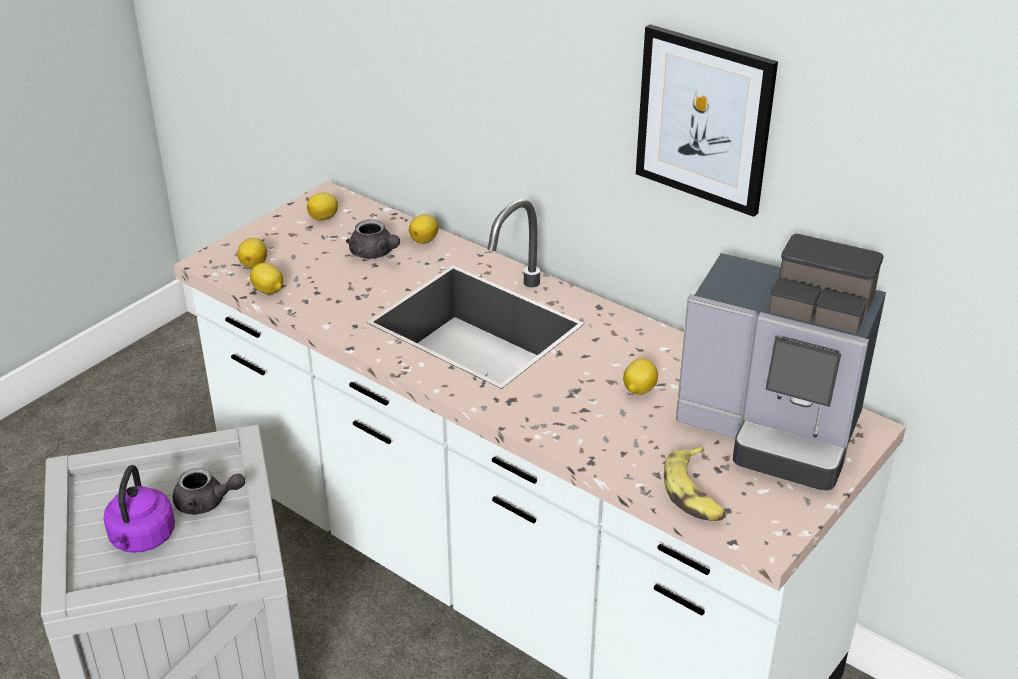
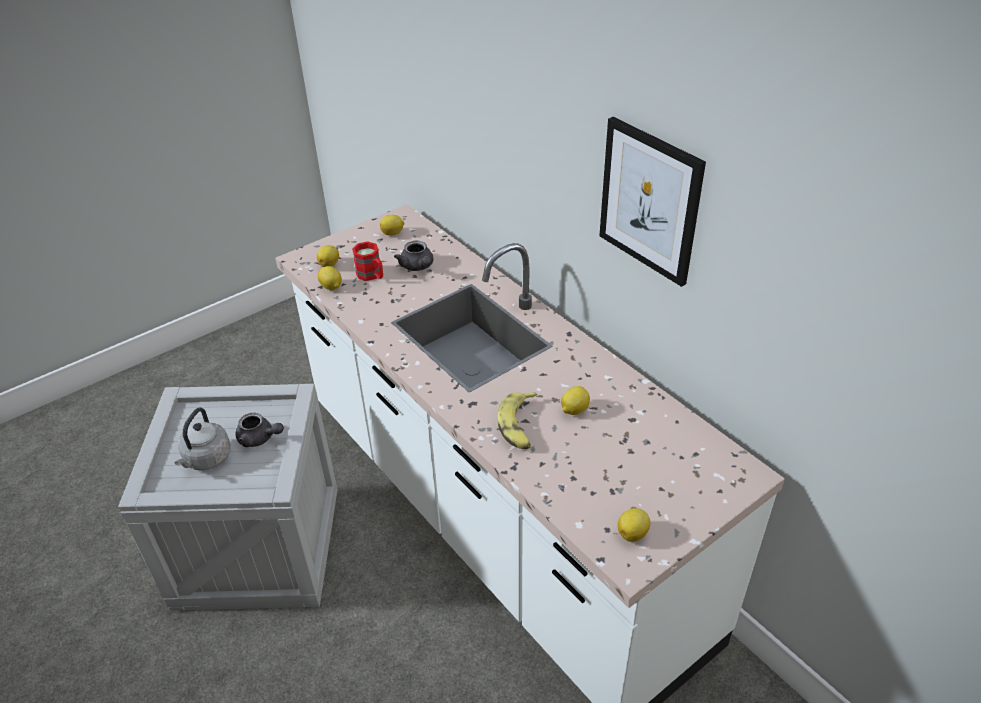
camera: 15 degrees right, 5 degrees up
purple kettle [103,465,175,553] -> grey kettle [175,407,231,470]
lemon [409,214,438,244] -> lemon moved to [618,508,650,542]
banana [664,446,726,521] -> banana moved to [497,392,537,449]
coffee machine [676,234,886,491] -> none
none -> red mug [352,241,383,281]

